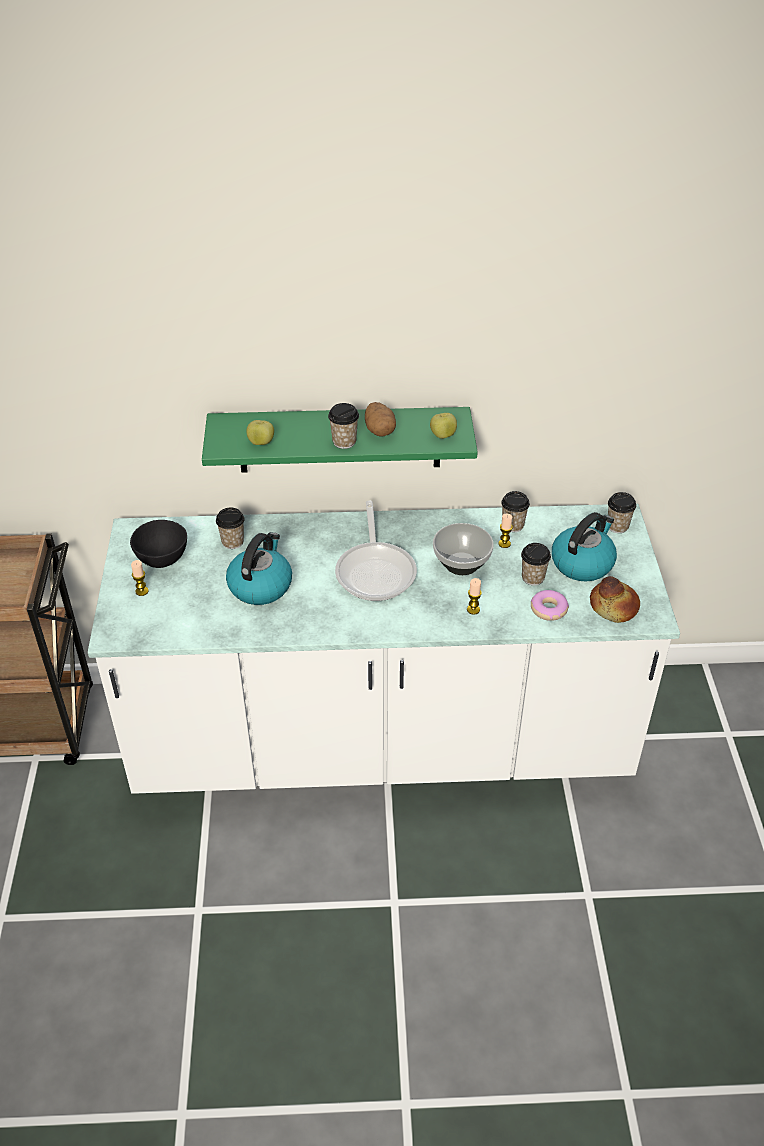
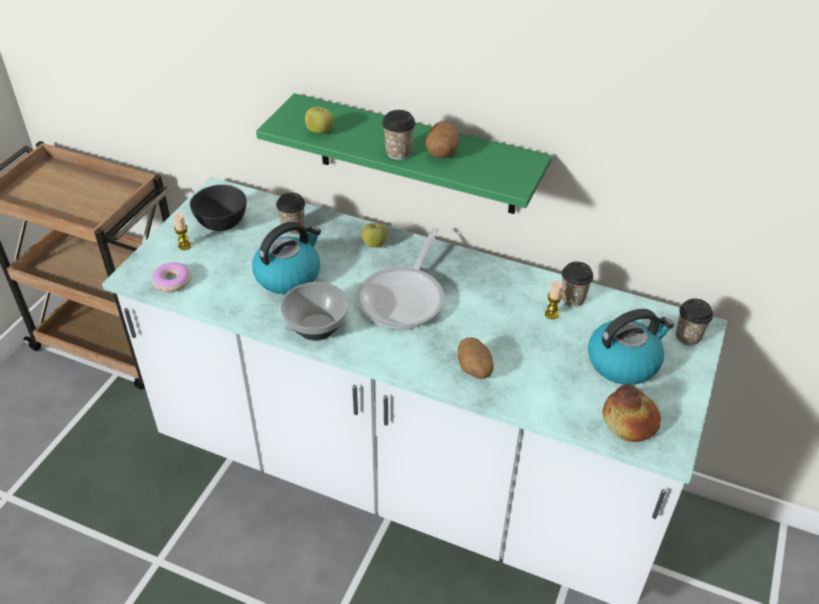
camera: 25 degrees right, 0 degrees up
apple [430,413,457,439] -> apple moved to [361,223,388,247]
bowl [433,523,494,575] -> bowl moved to [281,282,349,341]
candle [467,578,482,615] -> potato [458,338,494,379]
cup [521,543,551,586] -> none
donut [531,590,569,621] -> donut moved to [152,262,191,292]

